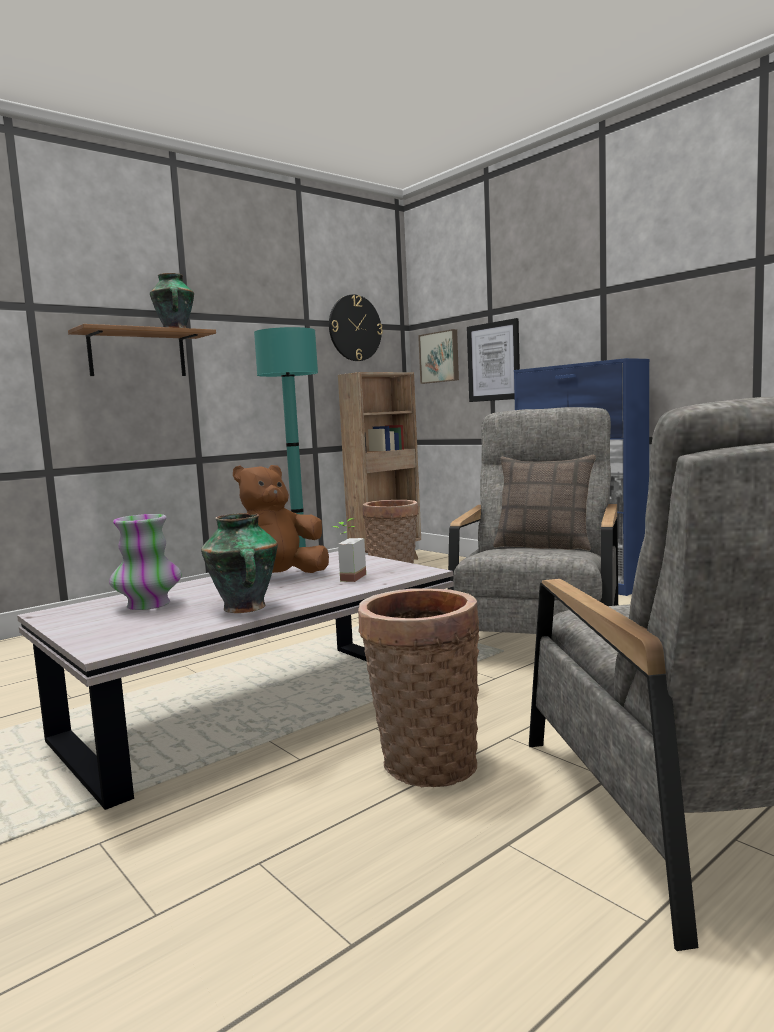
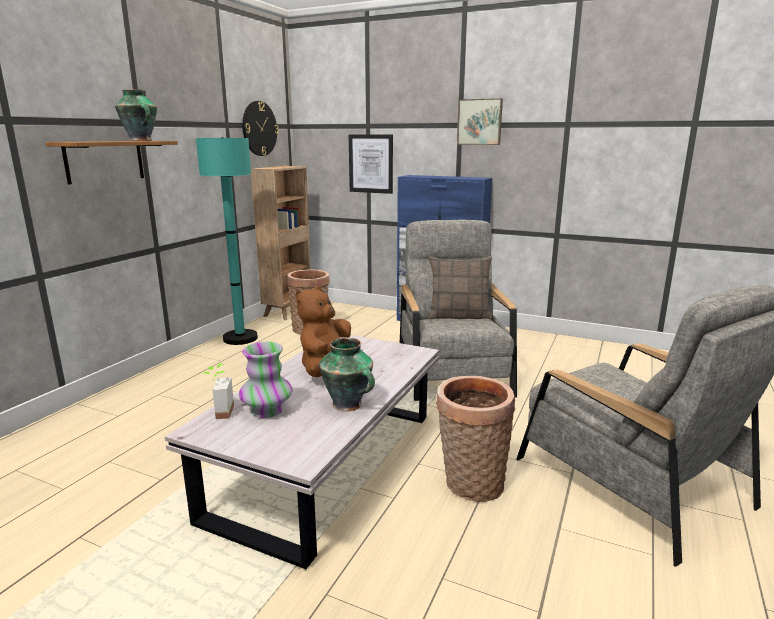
camera: 25 degrees left, 10 degrees up
potted plant [332,518,366,582] -> potted plant moved to [203,364,234,419]
picture [418,329,459,384] -> picture moved to [457,98,503,145]

